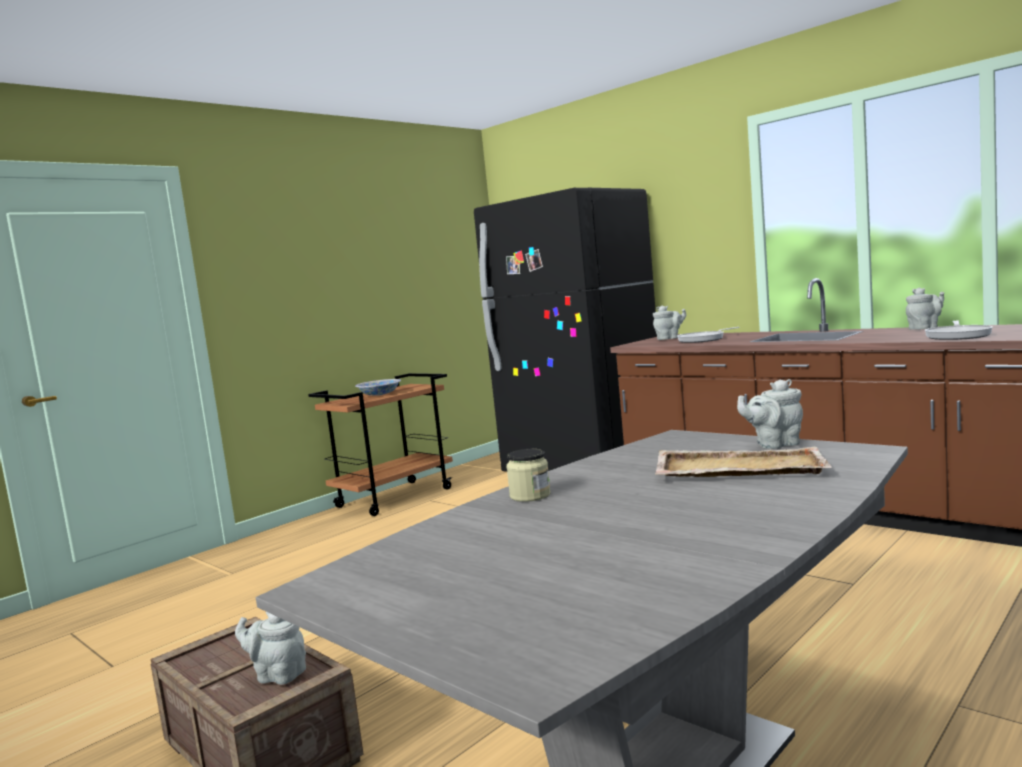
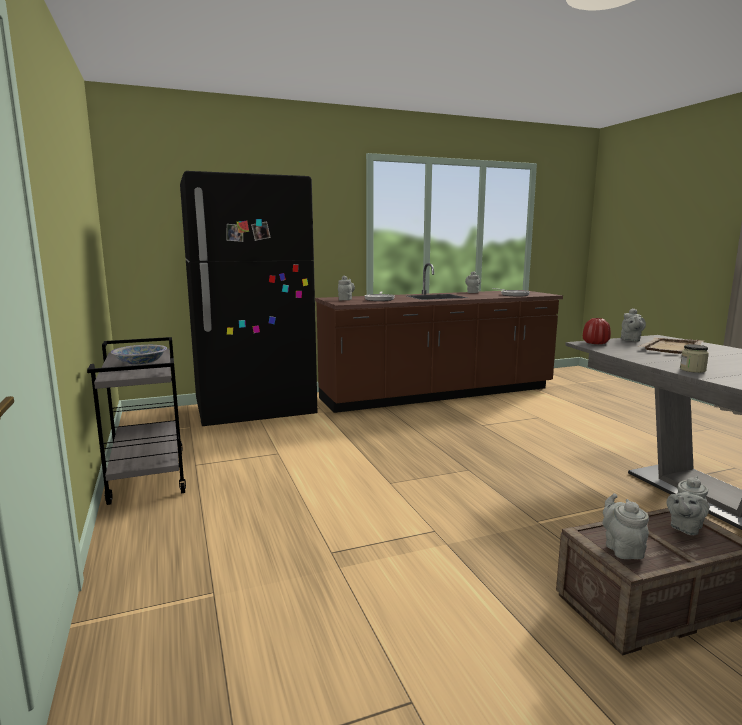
camera: 65 degrees left, 5 degrees up
brown cart [308,373,453,516] -> grey cart [87,337,186,505]
none -> red vase [583,318,611,344]
none -> grey teapot [602,493,649,559]

